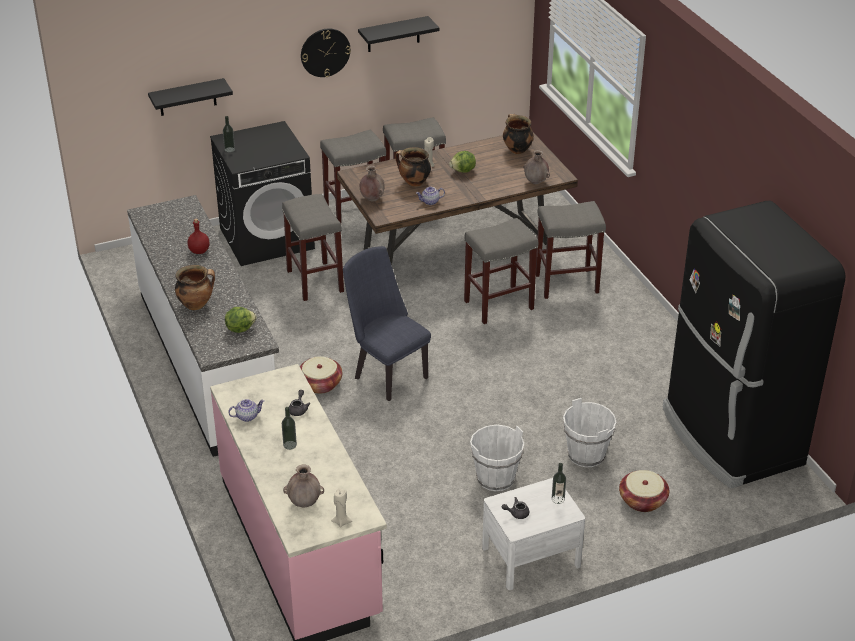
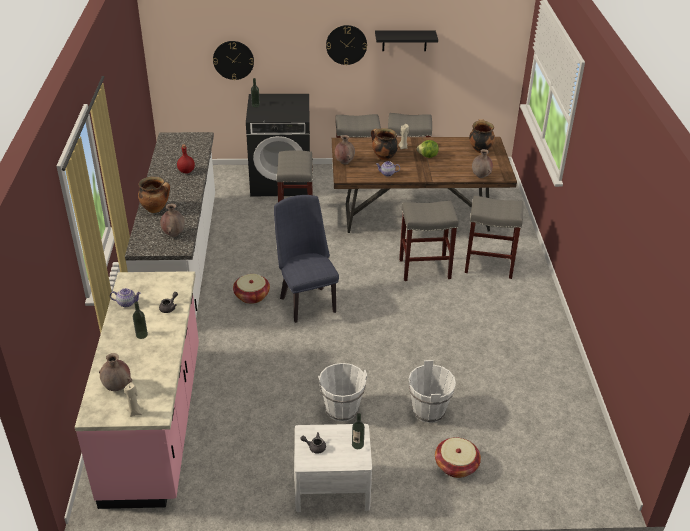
camera: 20 degrees right, 0 degrees up
black shelf [148,78,233,116] -> wall clock [213,41,254,80]
lettuce [225,307,257,333] -> brown vase [160,203,185,237]
black fridge [662,201,845,489] -> none

